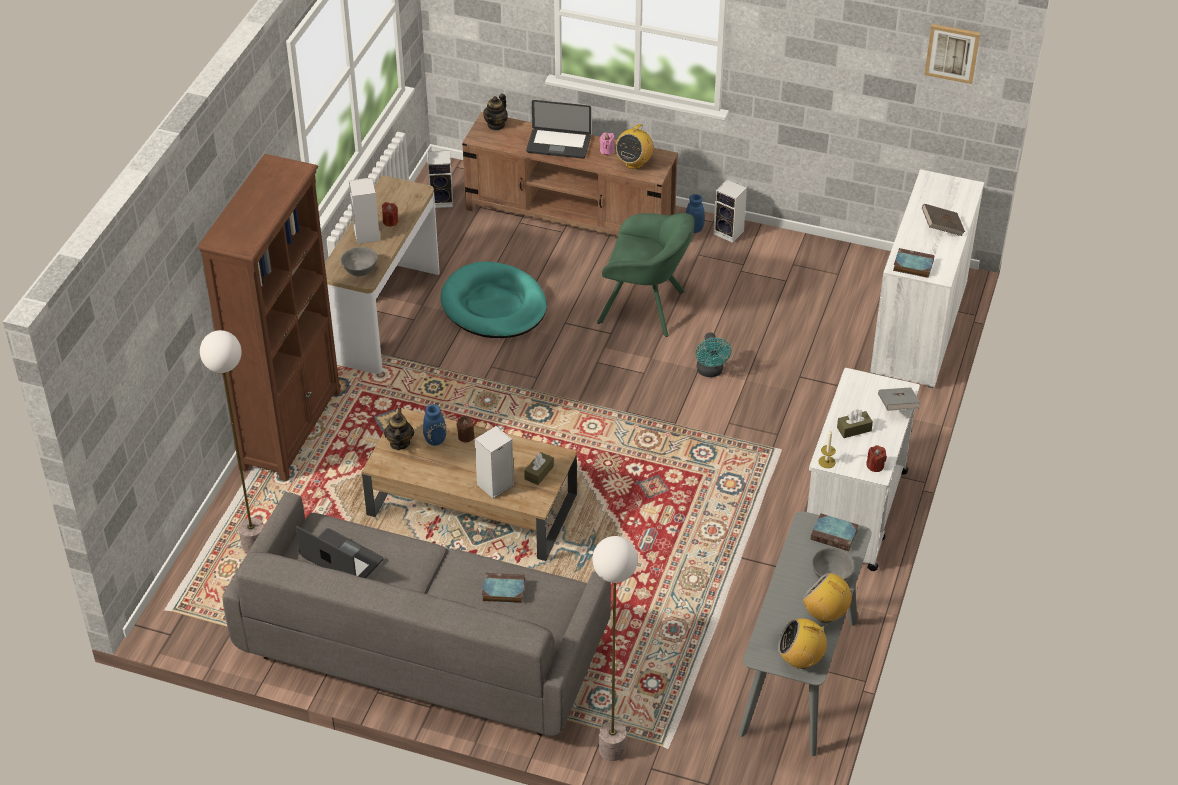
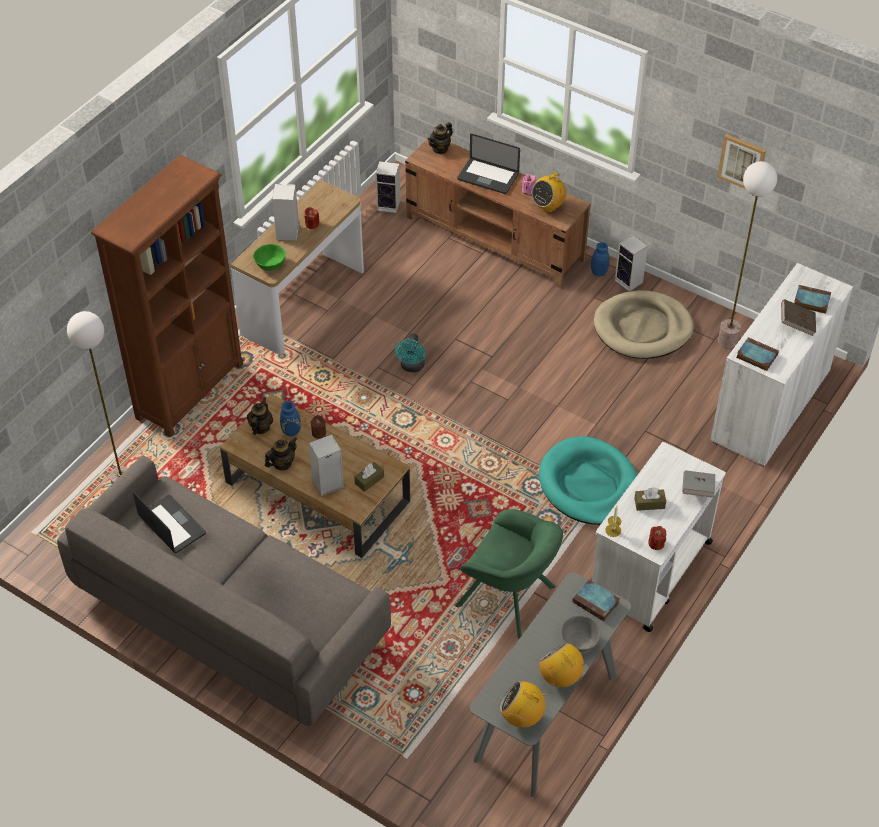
camera: 15 degrees right, 5 degrees up
grey bowl [340,247,377,276] -> green bowl [253,244,286,271]
turquoise dog bed [441,261,547,338] -> turquoise dog bed moved to [539,436,637,525]
book [482,573,525,603] -> book moved to [794,285,831,314]
floor lamp [592,536,638,761] -> floor lamp moved to [718,161,777,349]
green armchair [597,213,695,337] -> green armchair moved to [455,509,563,639]
turquoise fan [695,332,731,377] -> turquoise fan moved to [395,333,426,372]
picture [924,24,980,84] -> picture moved to [717,134,766,189]
none -> teapot [265,437,297,470]
none -> beige dog bed [594,290,694,359]

